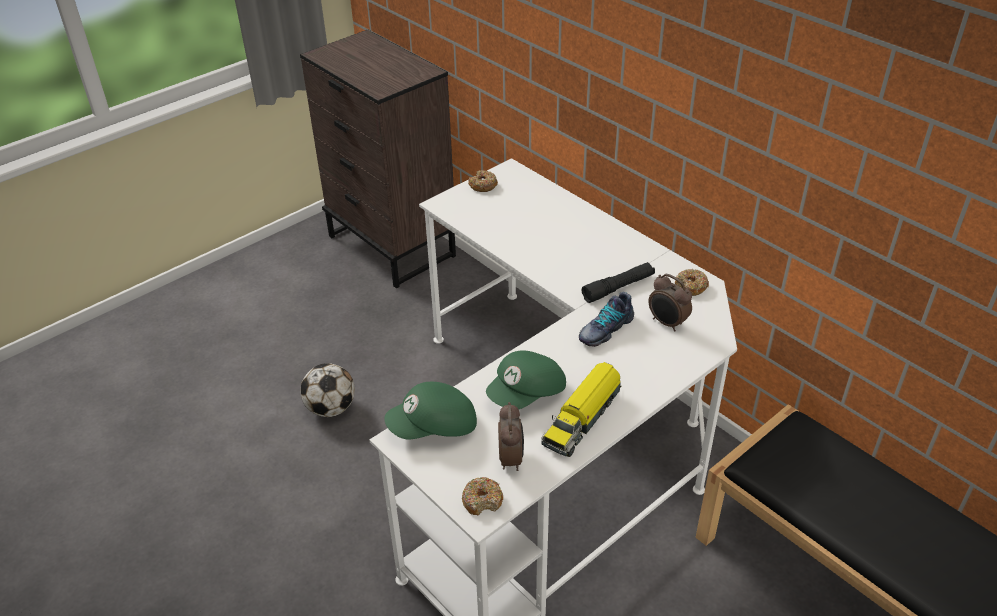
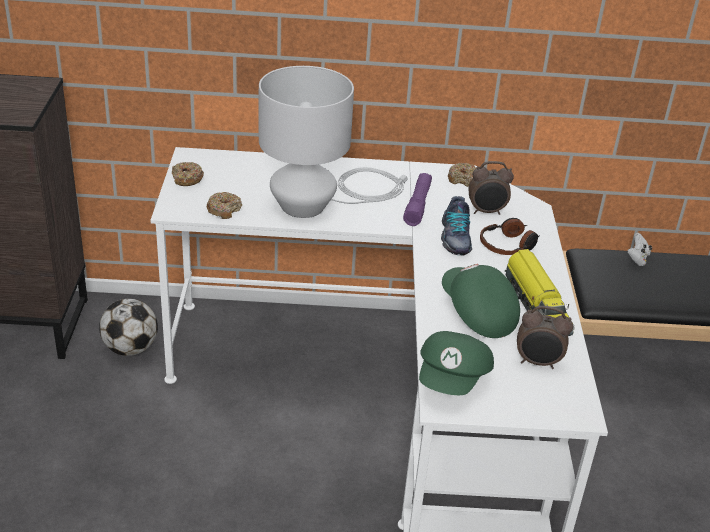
camera: 50 degrees left, 5 degrees down
football [300,363,355,417] -> football moved to [99,299,158,356]
donut [462,477,503,515] -> donut moved to [207,192,242,219]
green cap [486,350,566,409] -> green cap turned 150 degrees clockwise [442,264,520,338]
alarm clock [498,402,524,471] -> alarm clock turned 150 degrees clockwise [517,306,573,369]
black flashlight [581,262,655,303] -> purple flashlight [403,173,432,226]
none -> grey table lamp [259,66,408,218]
none -> headphones [480,218,540,255]
none -> white game controller [627,233,652,266]

